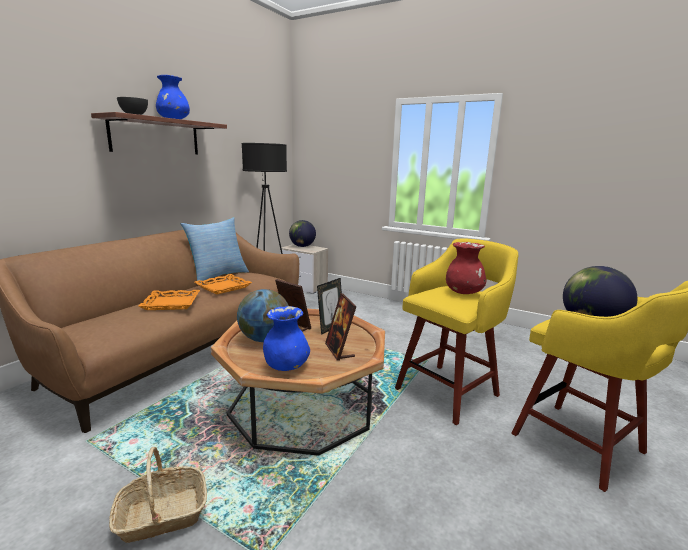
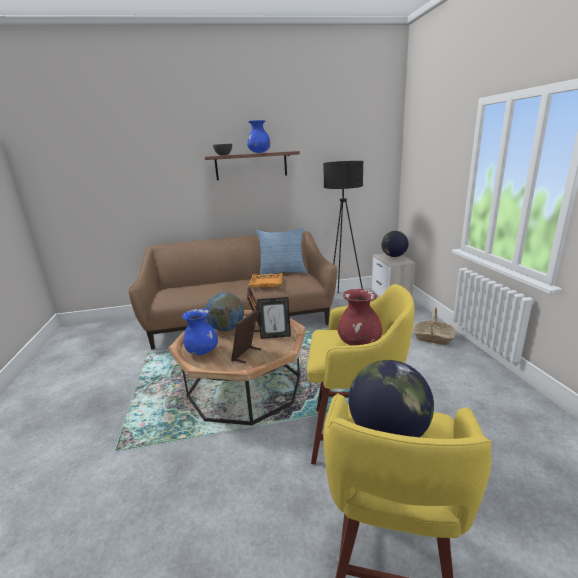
camera: 50 degrees right, 5 degrees up
basket [109,447,207,543] -> basket moved to [413,307,455,345]
orange tray [138,290,200,310] -> none

